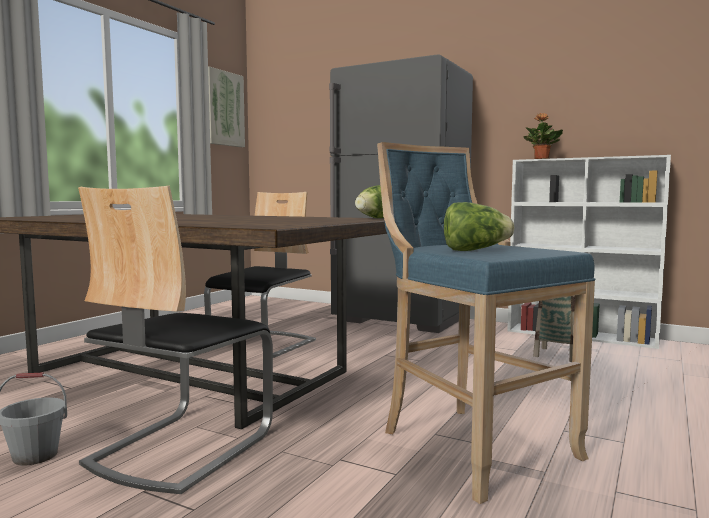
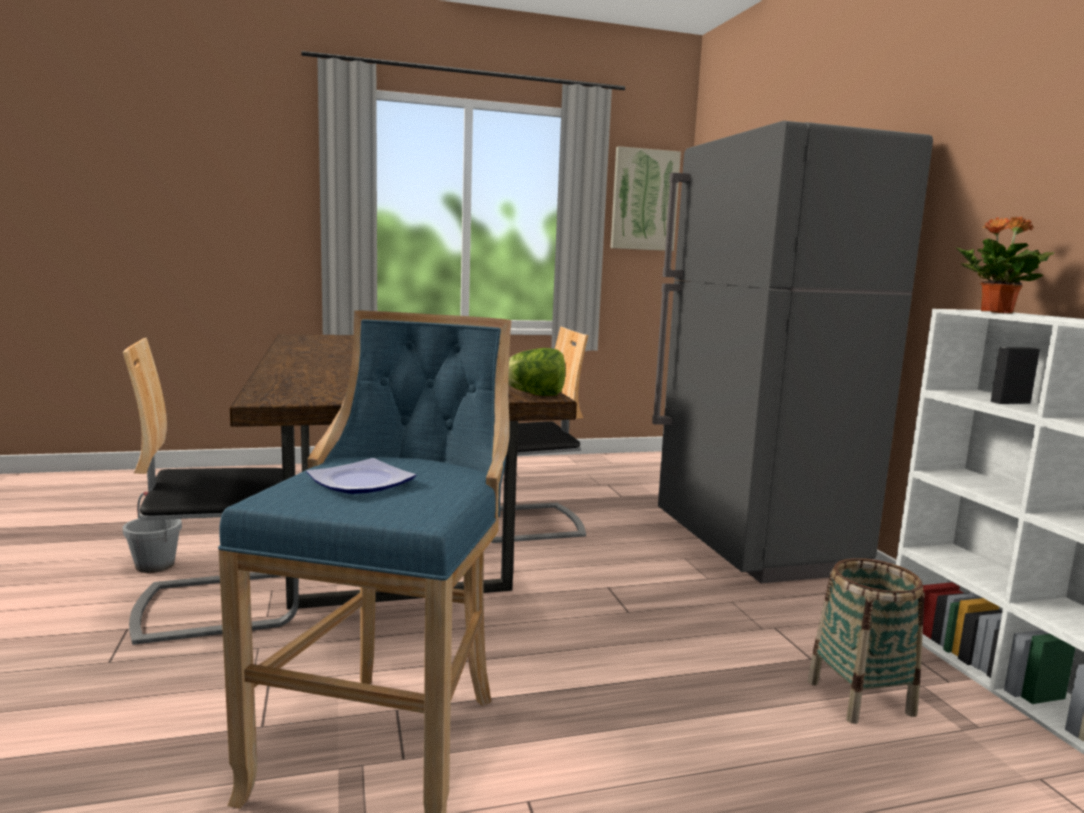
camera: 45 degrees right, 5 degrees up
lettuce [444,202,514,251] -> plate [306,458,416,494]

